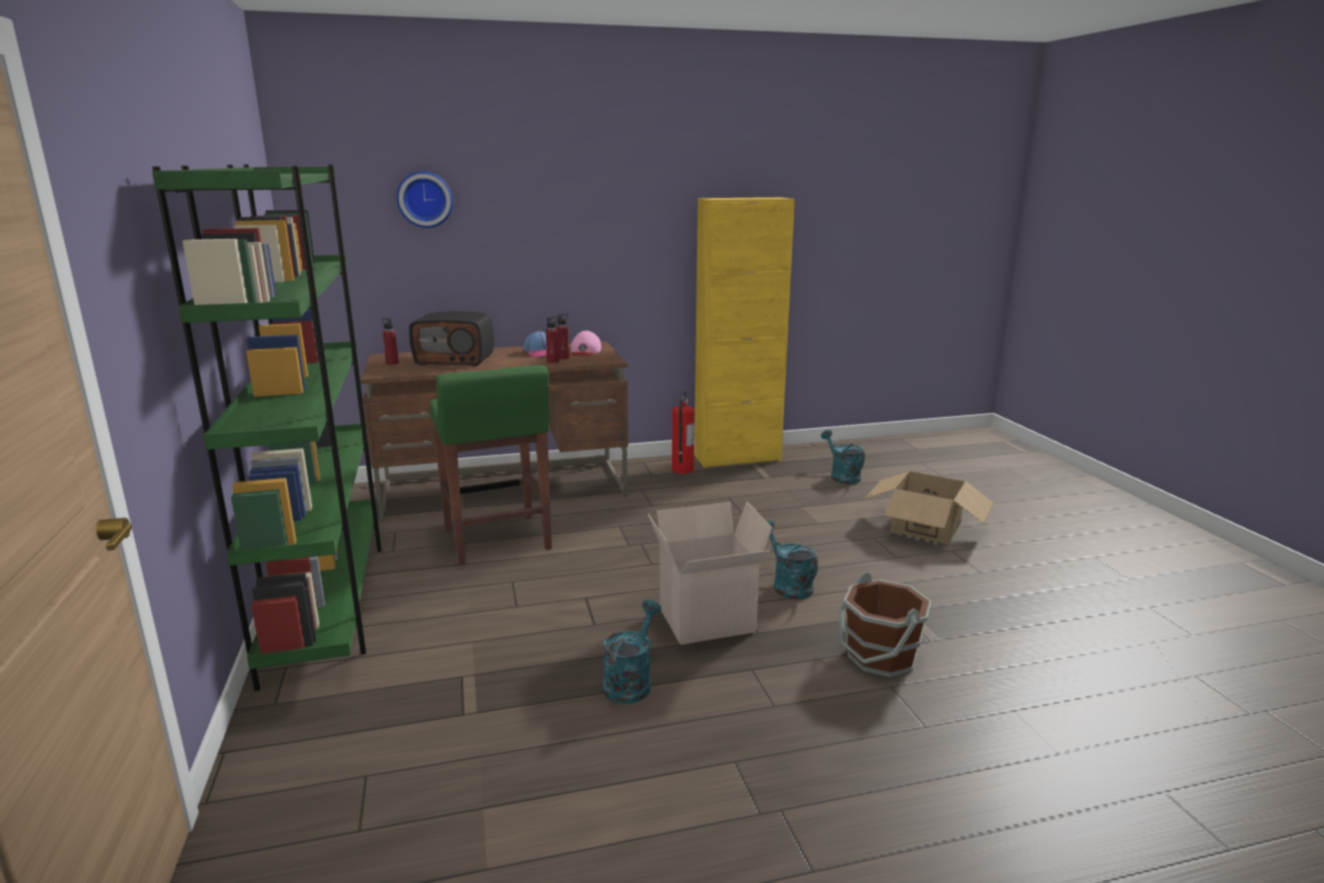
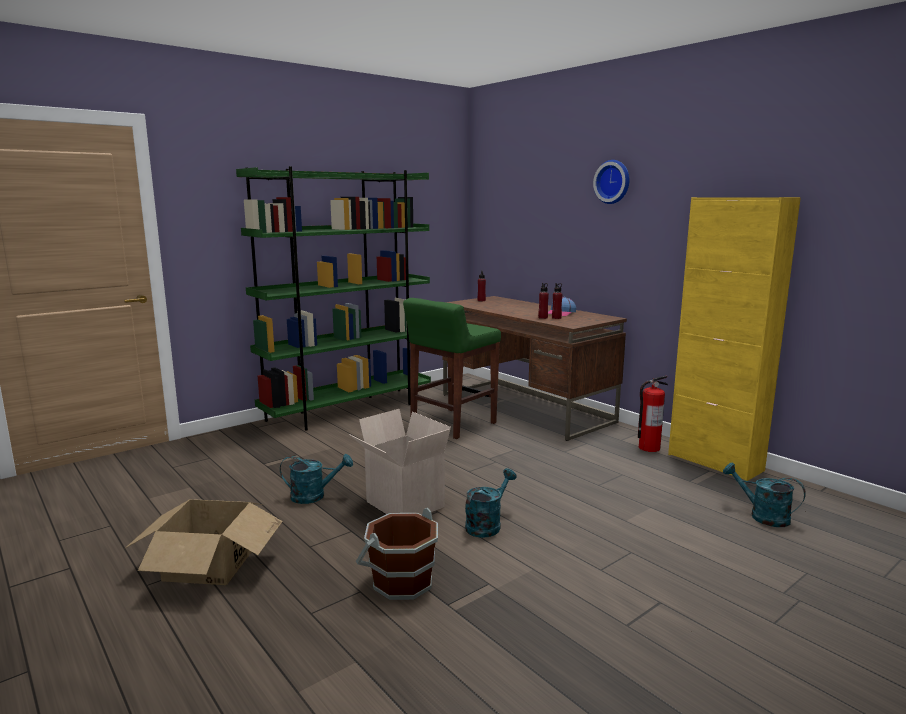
camera: 65 degrees right, 5 degrees down
wall clock [396,171,453,228] -> wall clock moved to [593,160,629,204]
radio [409,311,494,366] -> none
pink cap [571,331,601,356] -> none
turquoise watering can [821,429,865,484] -> turquoise watering can turned 90 degrees counterclockwise [723,463,806,527]
cardboard box [864,471,994,544] -> cardboard box moved to [125,499,283,585]

